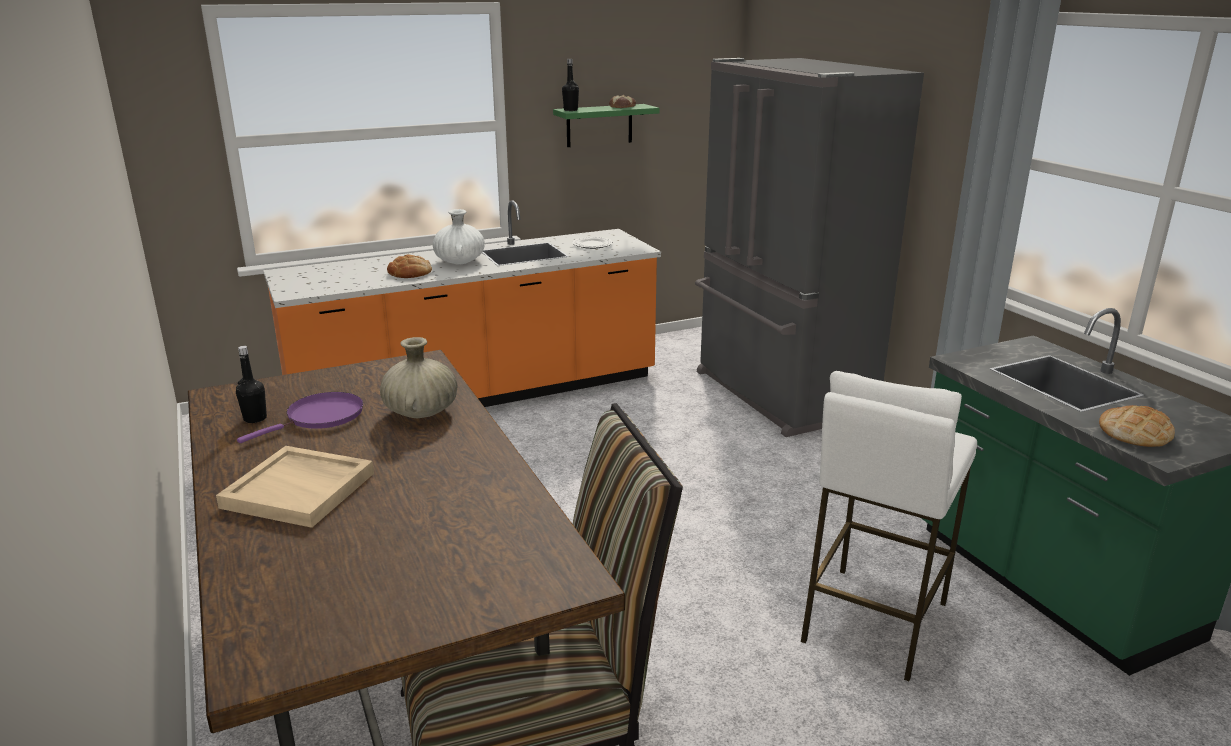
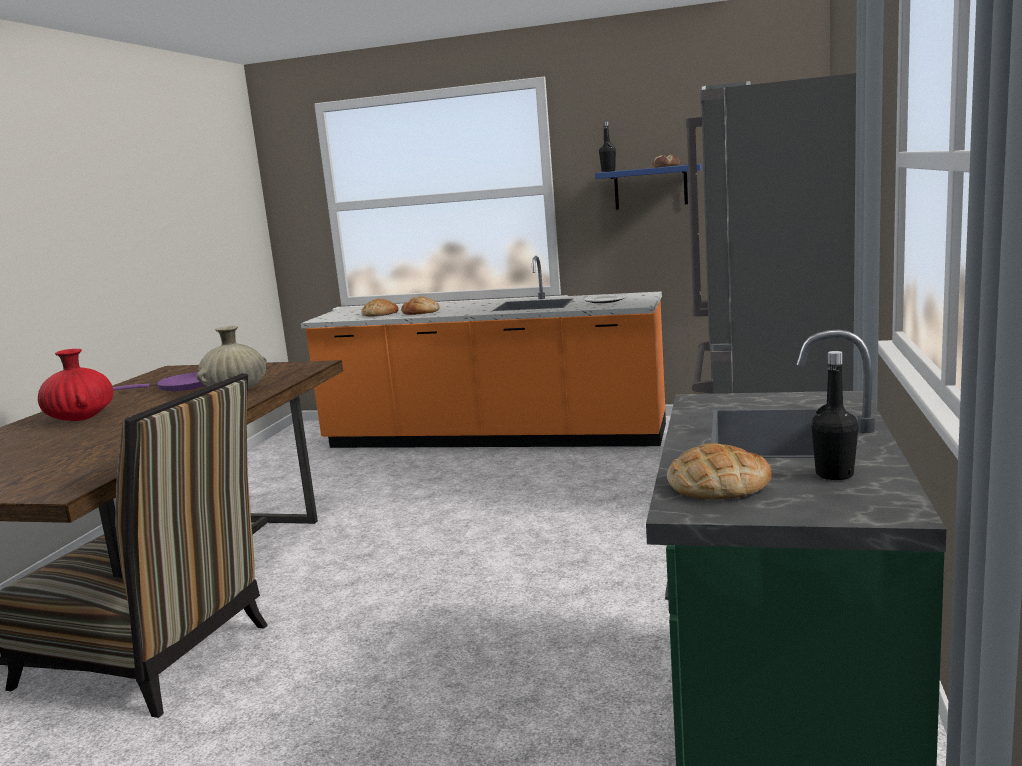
camera: 40 degrees right, 10 degrees down
beige tray [216,446,374,528] -> red vase [38,349,114,421]
black bottle [236,346,267,423] -> black bottle moved to [811,351,859,480]
white vase [433,209,485,265] -> none
green shelf [553,104,660,147] -> blue shelf [595,164,702,210]
white stool [801,371,977,682] -> none
none -> bread [361,299,399,316]

